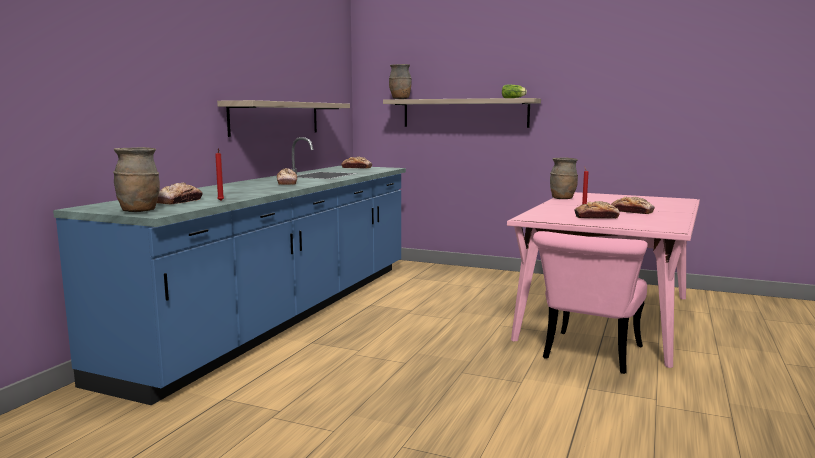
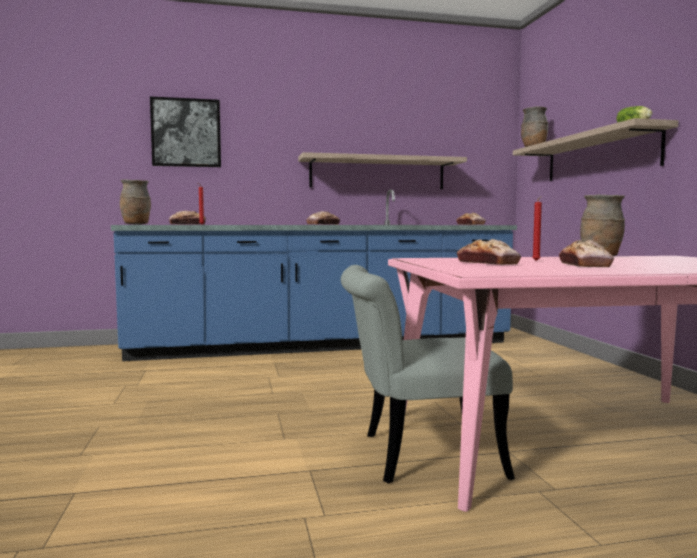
camera: 55 degrees right, 5 degrees down
pink chair [533,231,648,374] -> grey chair [341,265,515,483]
none -> picture [150,97,221,167]

